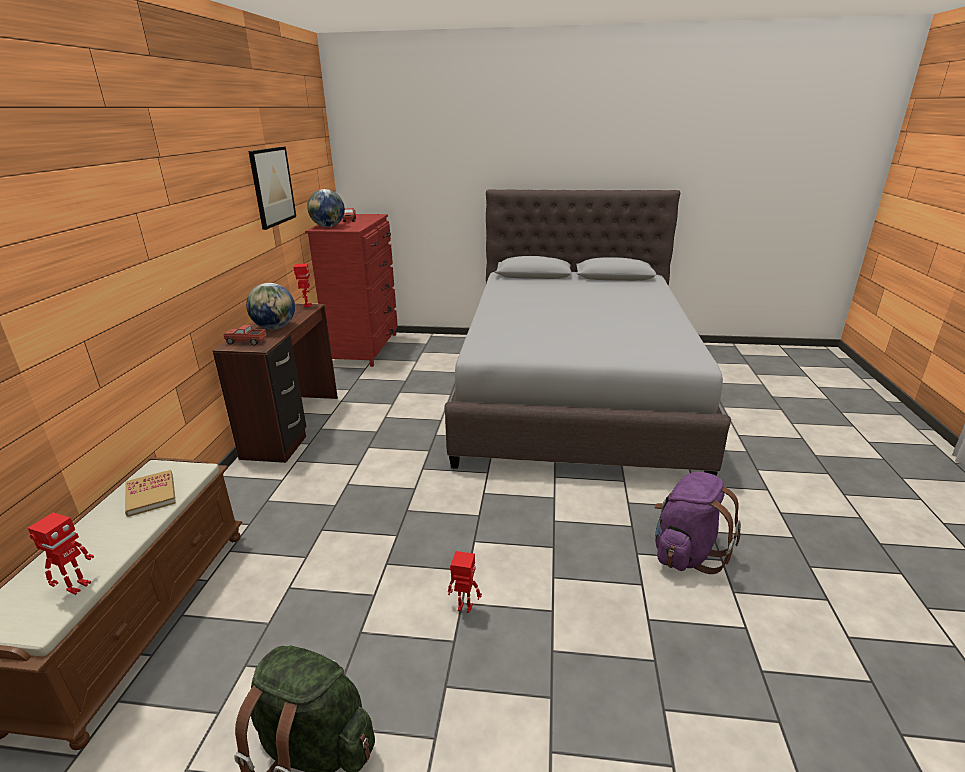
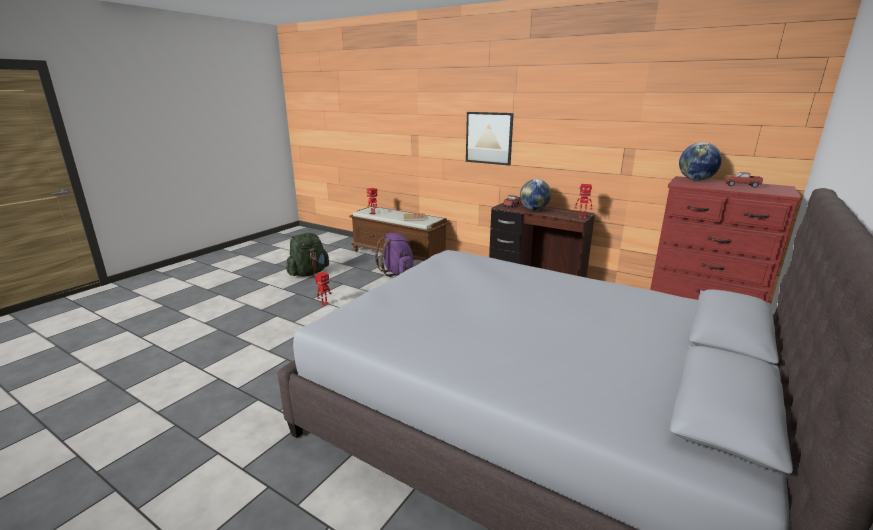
camera: 115 degrees right, 5 degrees down
picture [248,147,296,230] -> picture moved to [466,112,514,166]
purple backpack [654,472,741,574] -> purple backpack moved to [375,233,413,276]

